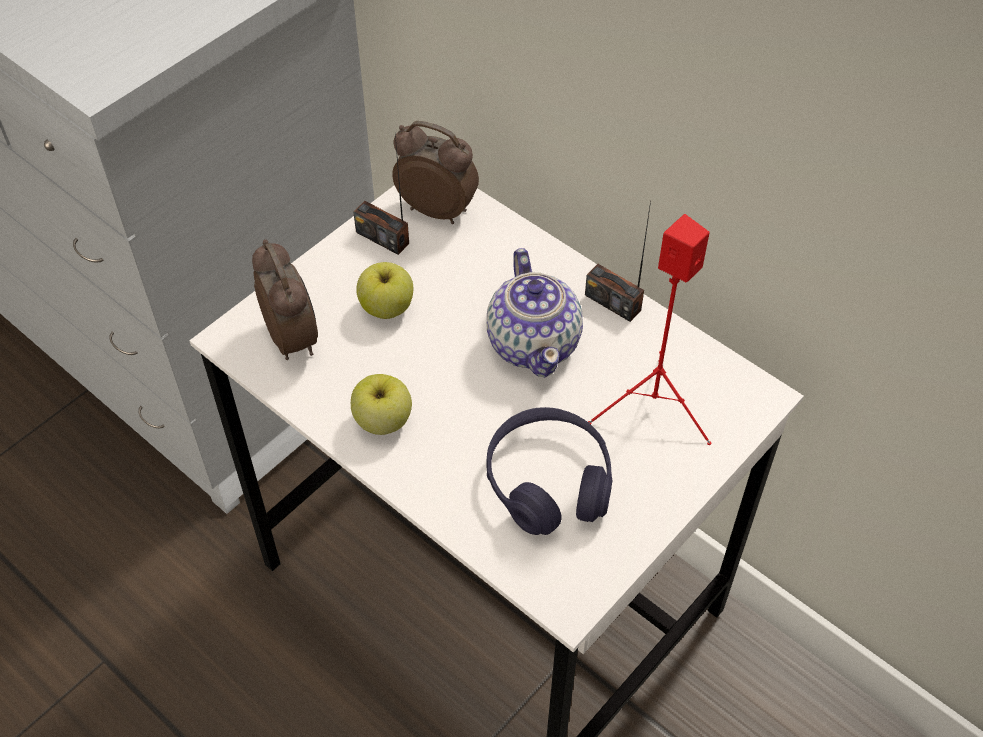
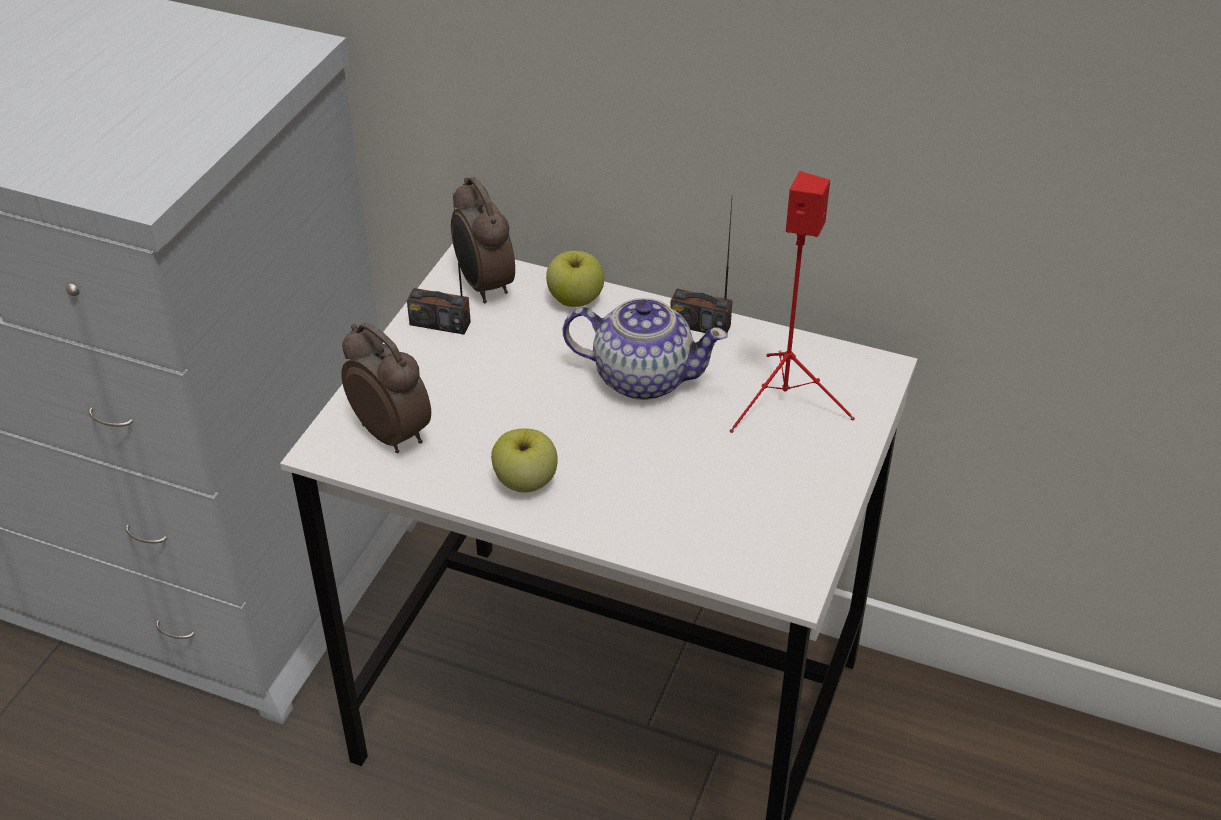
camera: 20 degrees left, 10 degrees down
apple [356,262,413,319] -> apple moved to [546,251,604,307]
alarm clock [392,121,479,224] -> alarm clock turned 120 degrees counterclockwise [451,177,515,303]
teapot [487,248,583,377] -> teapot turned 45 degrees counterclockwise [563,298,728,400]
purple headphones [487,407,612,535] -> none

